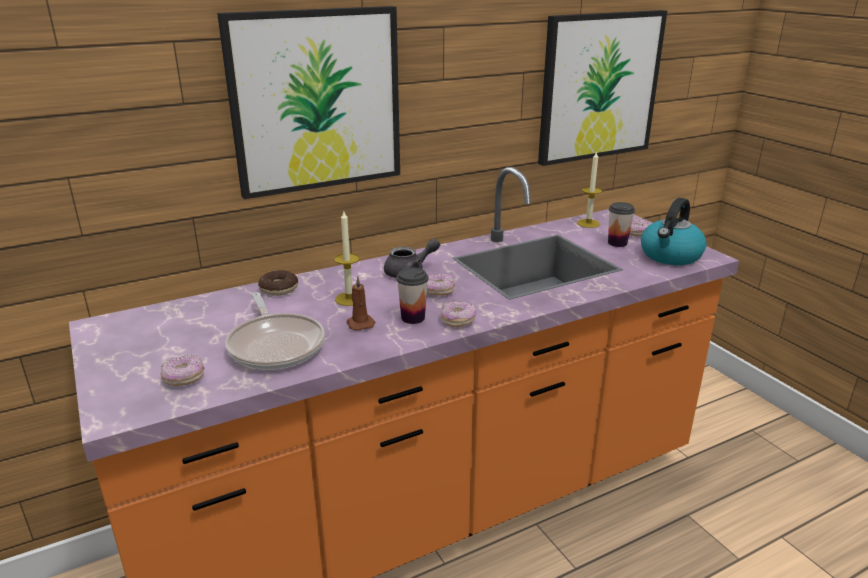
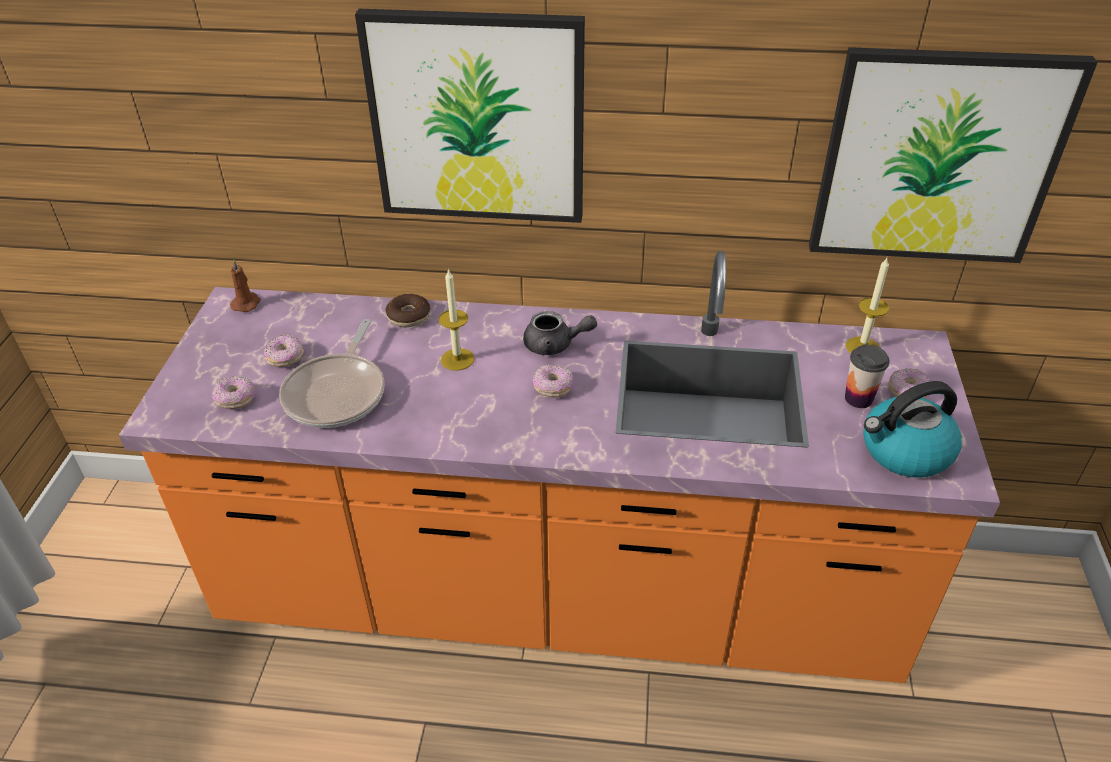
camera: 35 degrees right, 15 degrees up
brown candle [347,276,375,331] -> brown candle moved to [230,259,261,312]
cup [396,268,429,324] -> none
donut [440,300,476,327] -> donut moved to [264,334,304,367]

